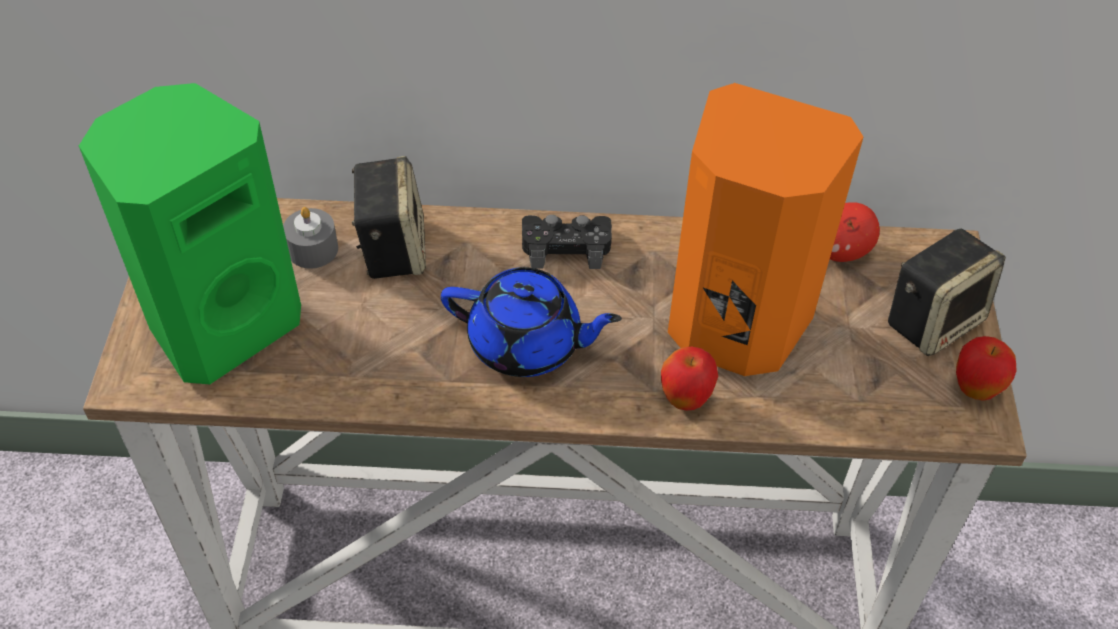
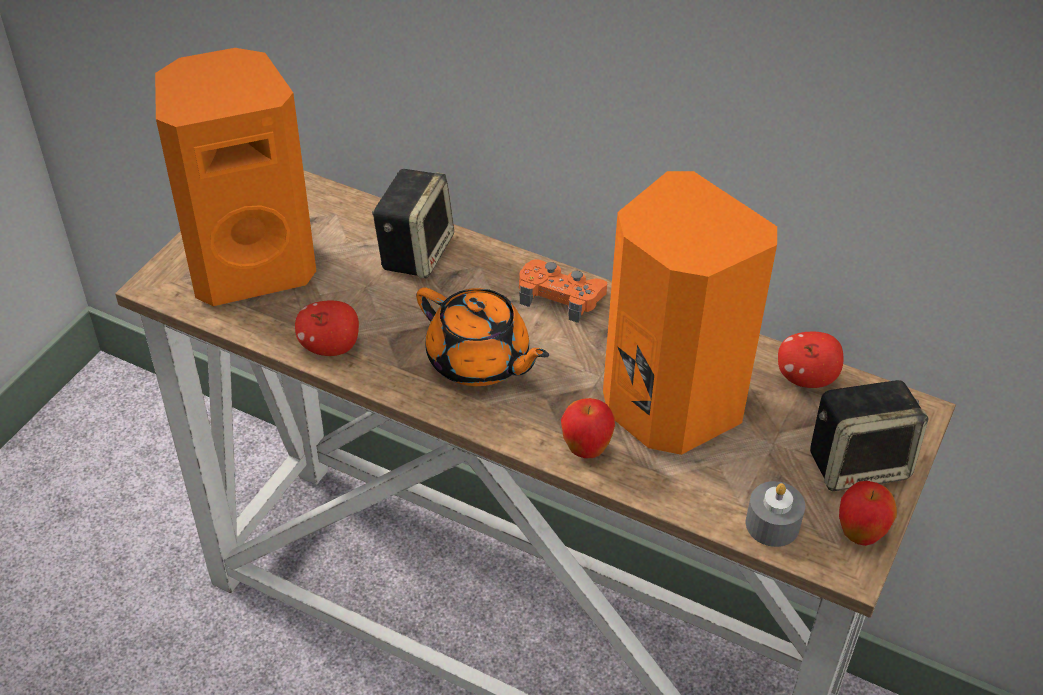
camera: 25 degrees right, 5 degrees down
green speaker [79,83,301,384] -> orange speaker [155,48,316,306]
grey candle [283,207,338,269] -> grey candle moved to [746,481,805,547]
blue teapot [441,267,622,377] -> orange teapot [416,287,549,386]
black game controller [522,215,612,269] -> orange game controller [519,259,607,323]
none -> apple [295,301,359,356]

